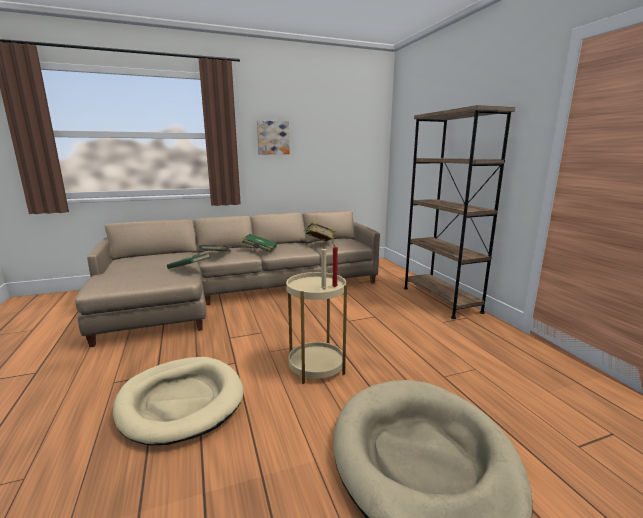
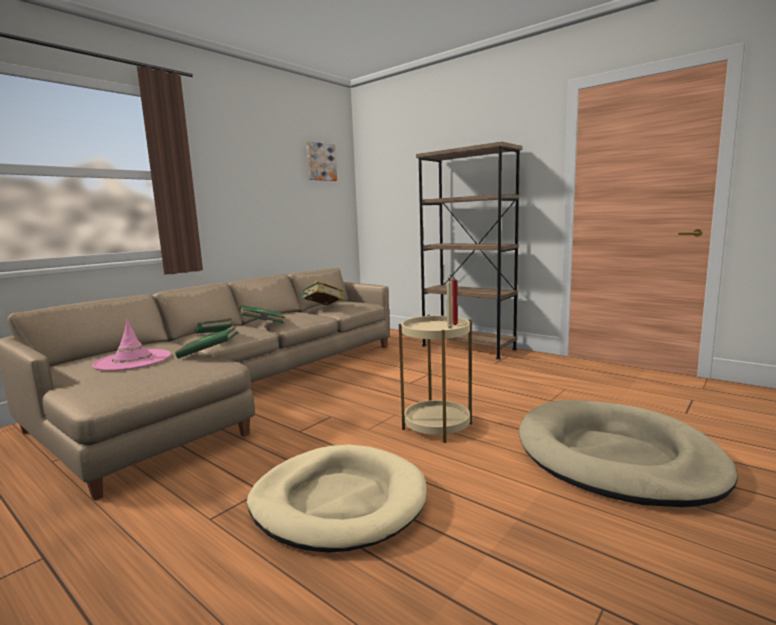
camera: 30 degrees left, 5 degrees down
picture [257,120,290,154] -> picture moved to [306,141,337,181]
none -> pink hat [92,319,171,371]

